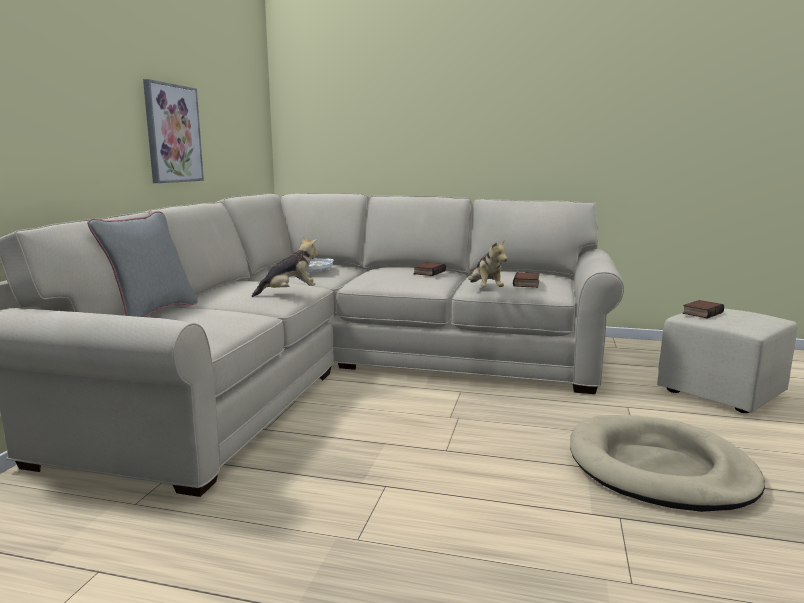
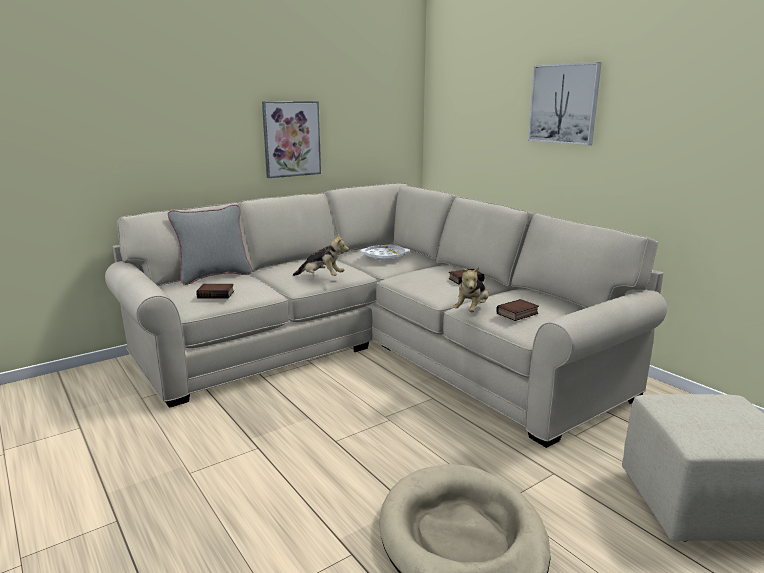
camera: 40 degrees right, 5 degrees up
book [682,300,724,319] -> book moved to [196,284,234,299]
none -> picture [528,62,602,145]

